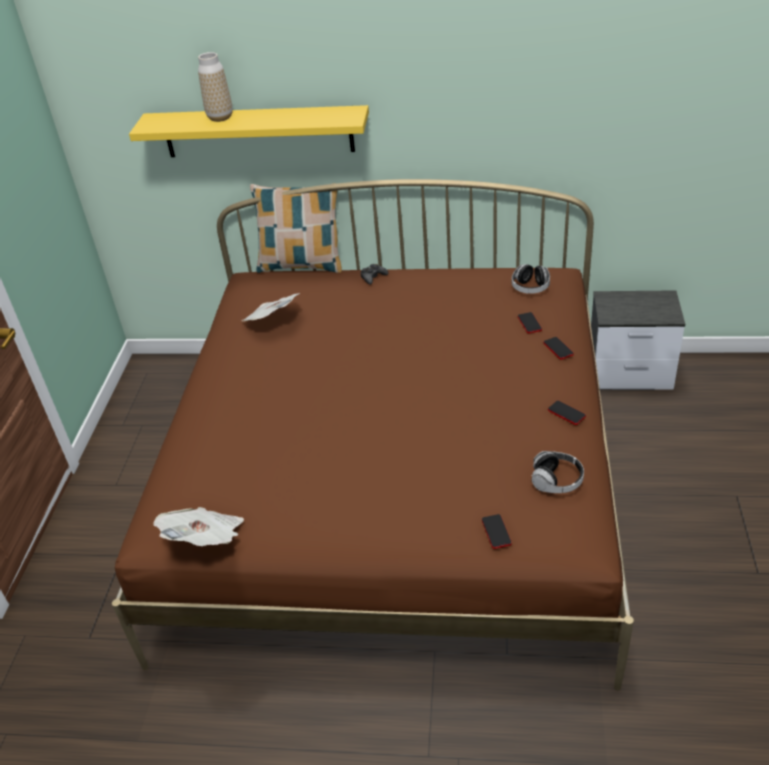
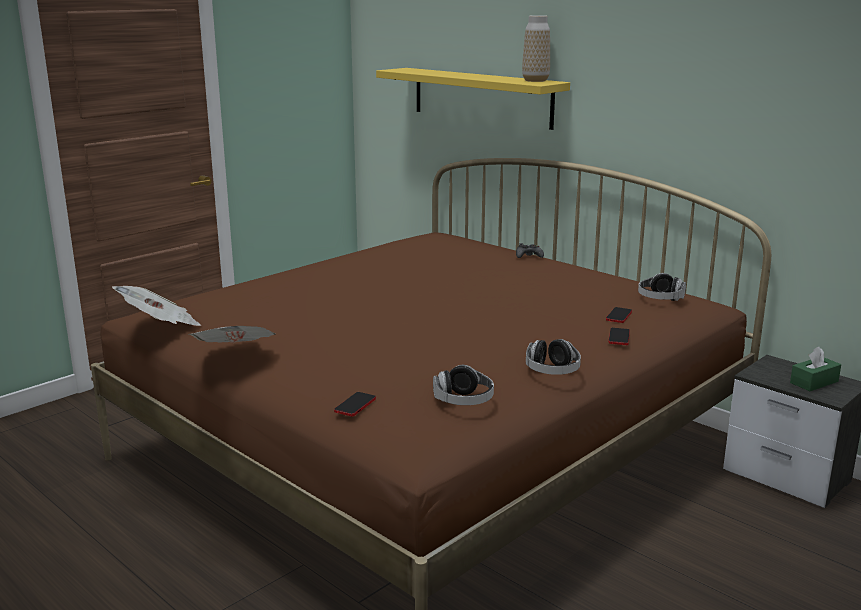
camera: 35 degrees right, 20 degrees down
vase [198,52,233,122] -> vase moved to [522,15,550,82]
newspaper [242,293,300,321] -> newspaper moved to [189,326,275,343]
pillow [250,183,342,273] -> none
phone [548,401,586,425] -> headphones [526,339,581,375]
none -> green tissue box [790,347,841,391]

